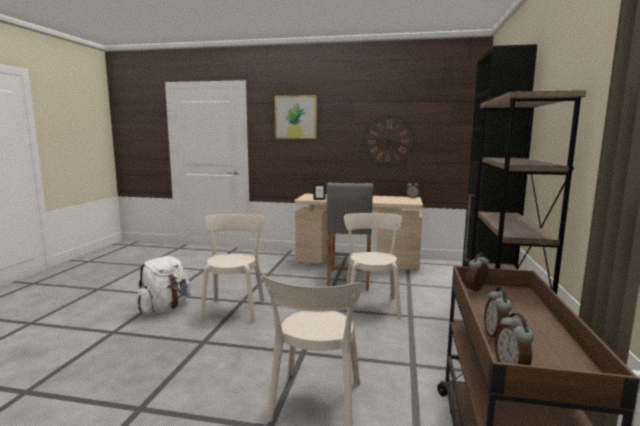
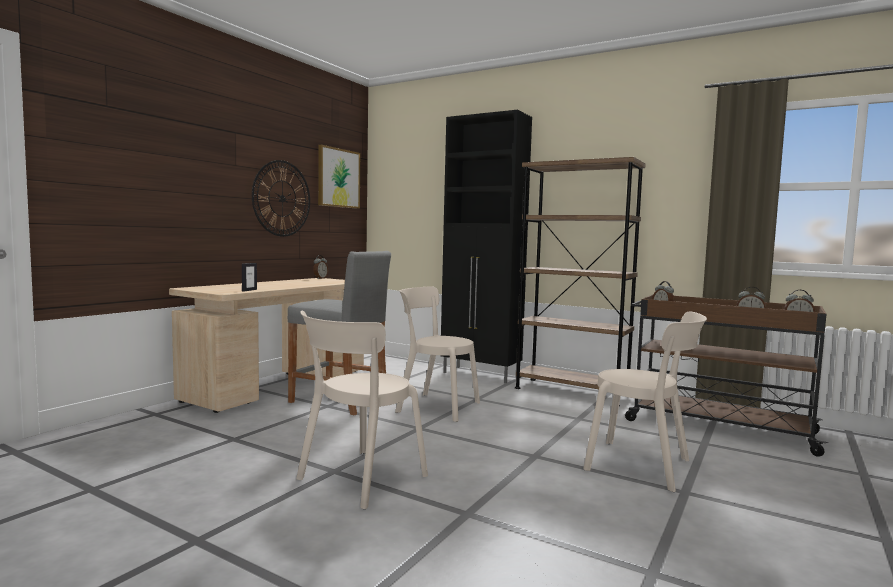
camera: 70 degrees left, 5 degrees down
white backpack [136,256,191,313] -> none
beige chair [200,214,264,322] -> beige chair turned 75 degrees counterclockwise [296,311,428,509]
picture [275,95,317,139] -> picture moved to [318,145,360,209]

